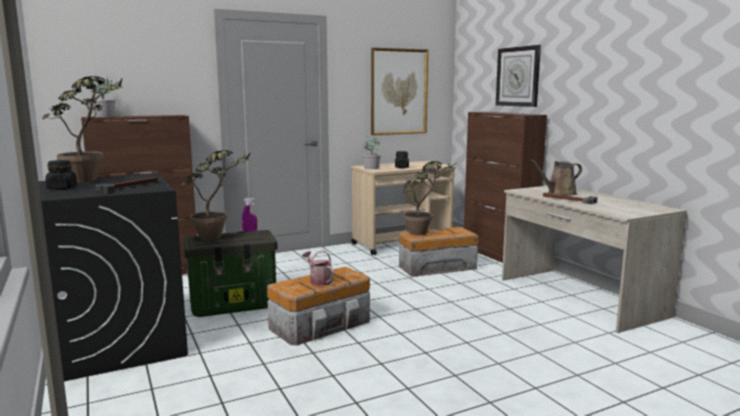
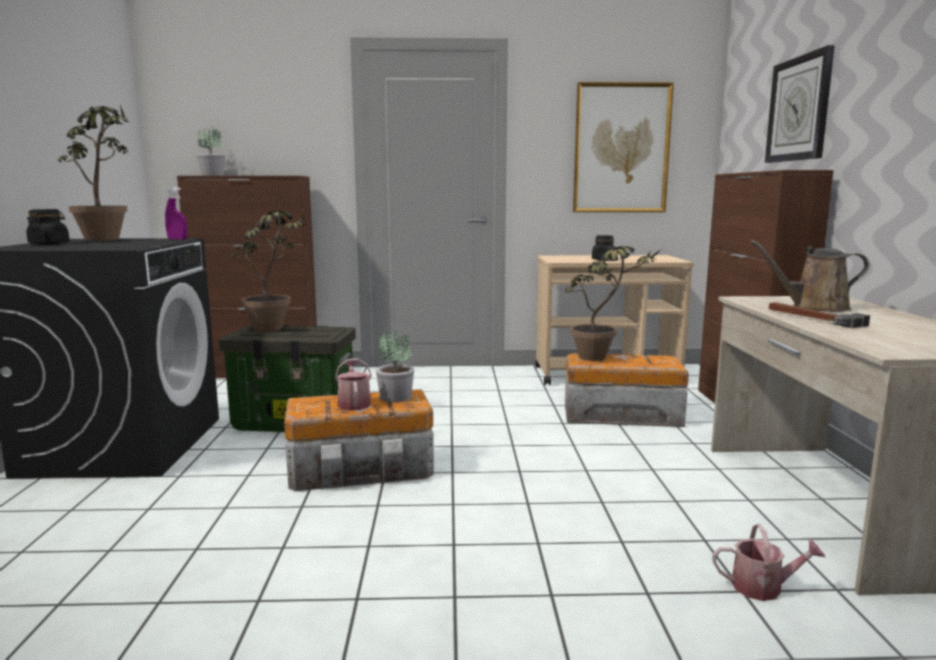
camera: 25 degrees right, 0 degrees up
hammer [96,177,158,193] -> none
purple spray bottle [242,198,257,232] -> purple spray bottle moved to [165,187,187,239]
potted plant [363,136,381,169] -> potted plant moved to [376,328,414,402]
none -> watering can [713,524,825,601]

